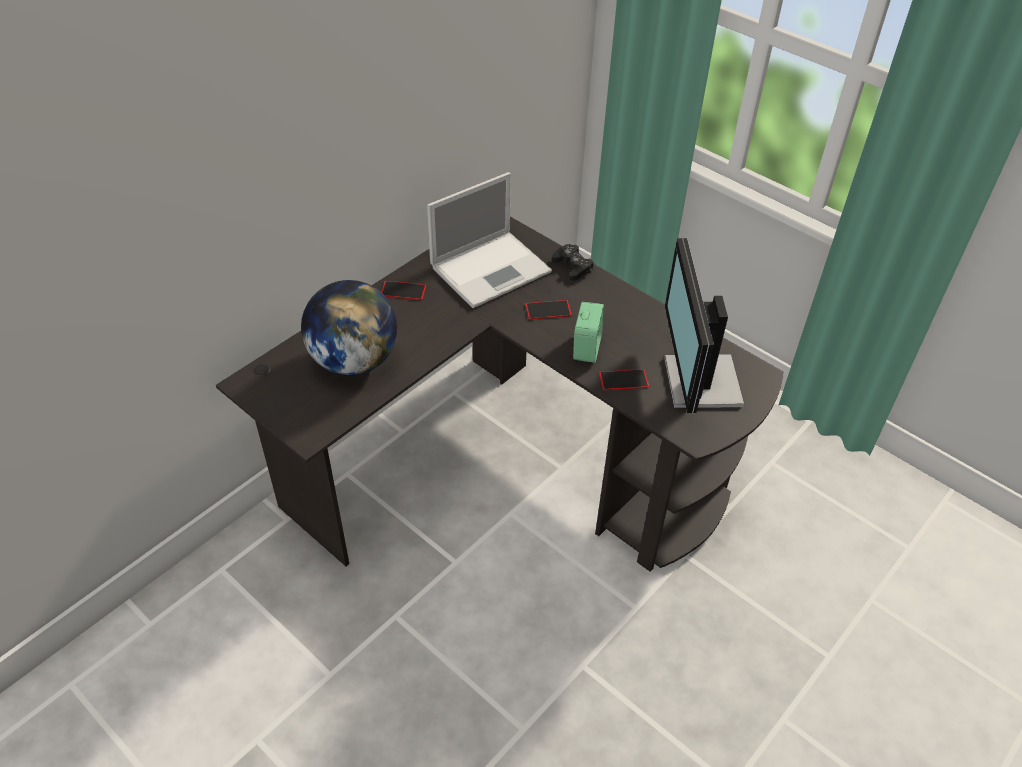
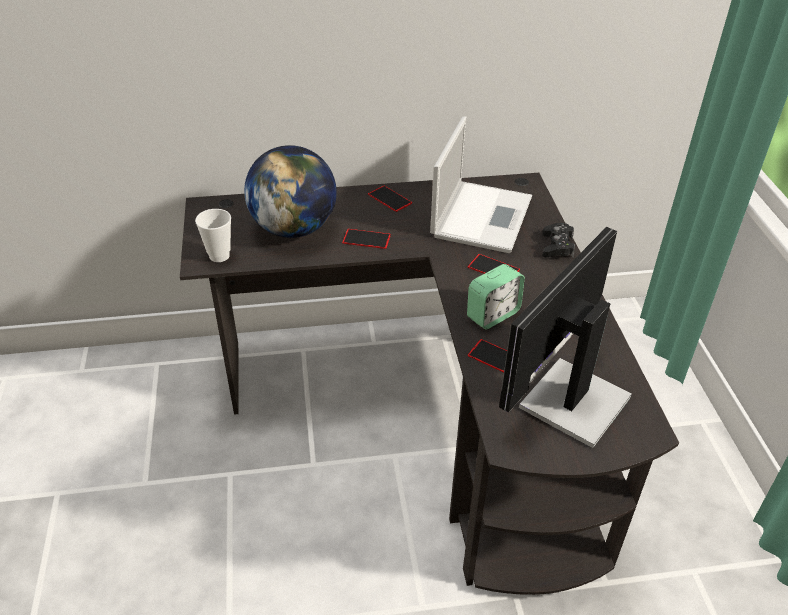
camera: 40 degrees right, 5 degrees down
laptop [427,172,552,308] -> laptop turned 75 degrees counterclockwise [430,116,532,253]
none -> cup [195,209,231,262]
none -> phone [342,229,391,249]

